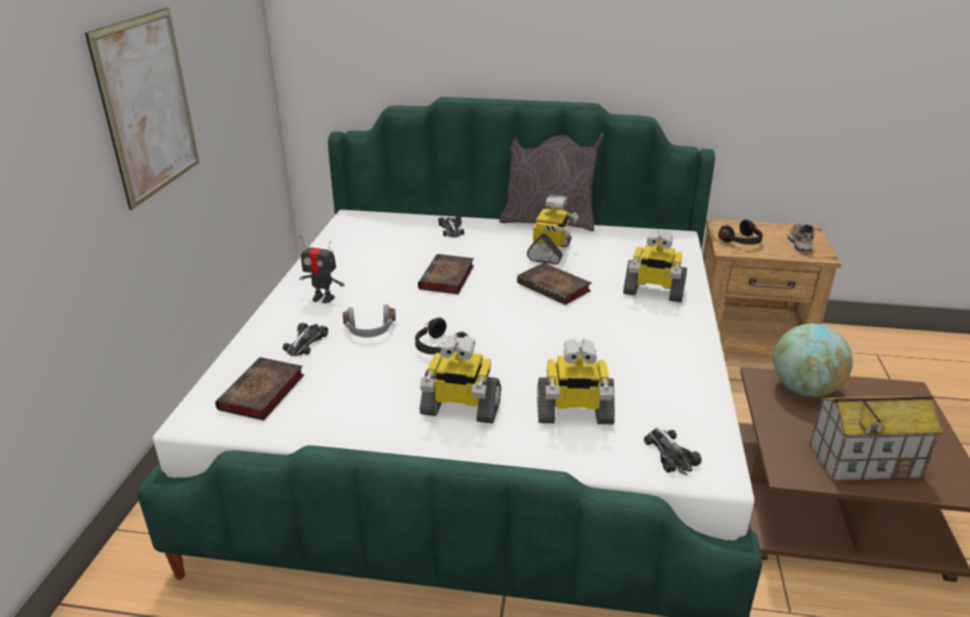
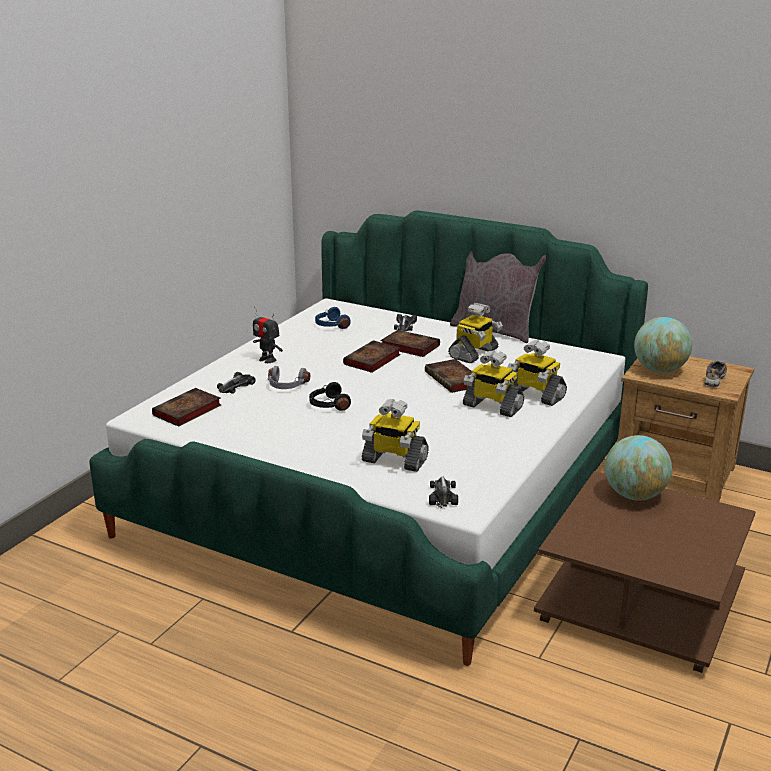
camera: 20 degrees right, 5 degrees down
picture [85,8,199,210] -> none
toy robot [419,334,501,424] -> toy robot moved to [463,350,524,417]
black headphones [718,220,763,245] -> globe [634,317,692,373]
toy house [809,396,943,482] -> none
none -> blue headphones [315,307,351,329]
none -> book [380,330,440,357]

